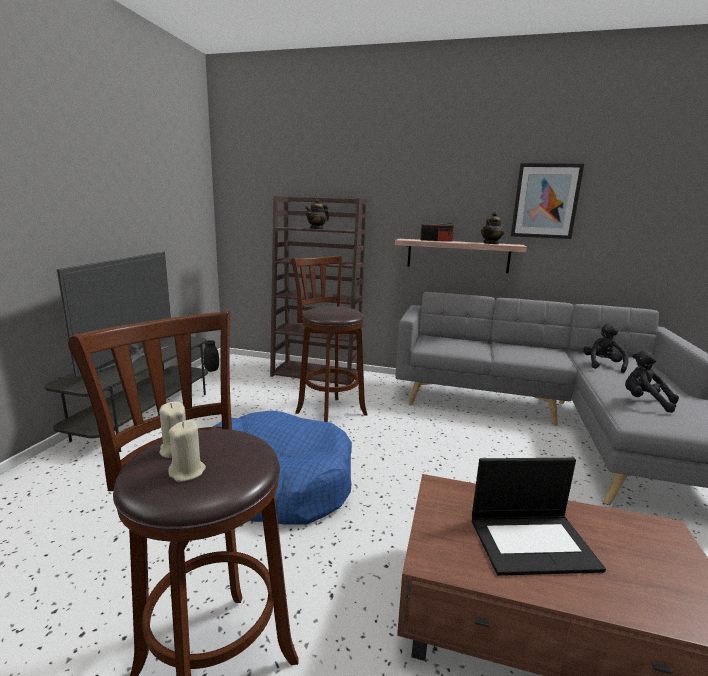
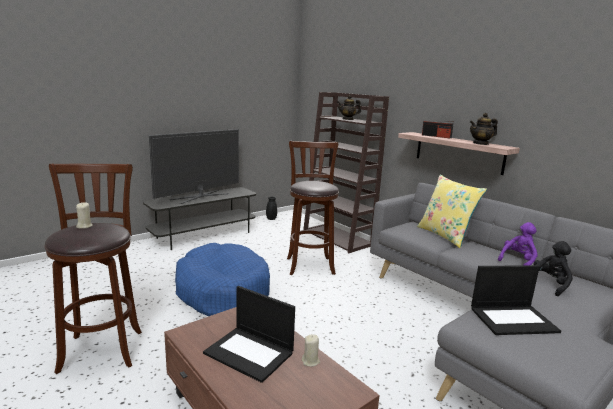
camera: 35 degrees right, 0 degrees up
beige candle [168,420,206,482] -> beige candle moved to [302,334,320,367]
picture [511,163,584,239] -> none
black plush toy [625,350,679,413] -> laptop [471,265,561,335]
none -> yellow pillow [417,175,487,248]
none -> purple plush toy [498,222,538,265]

